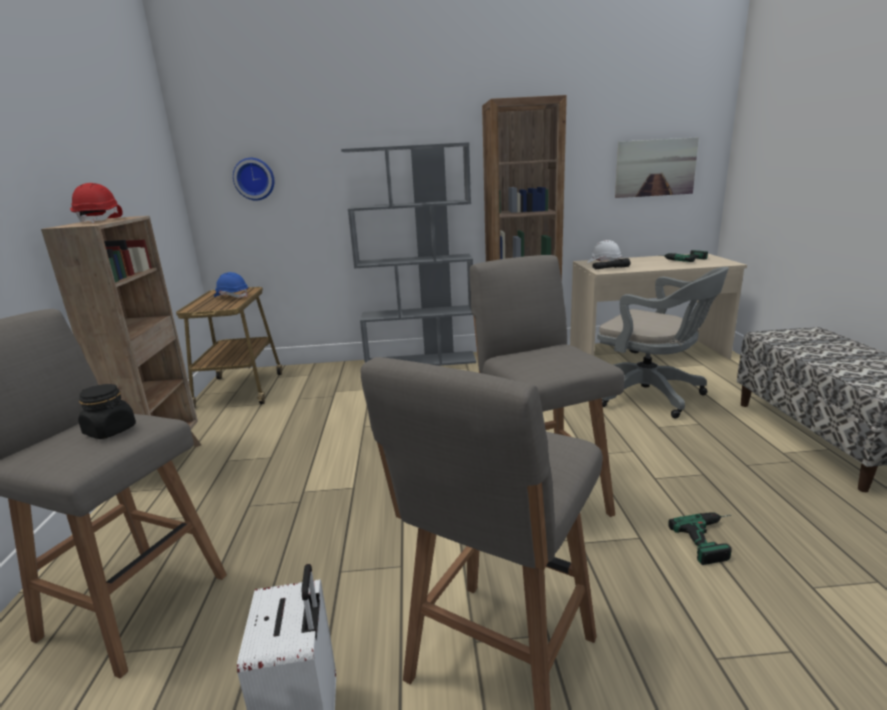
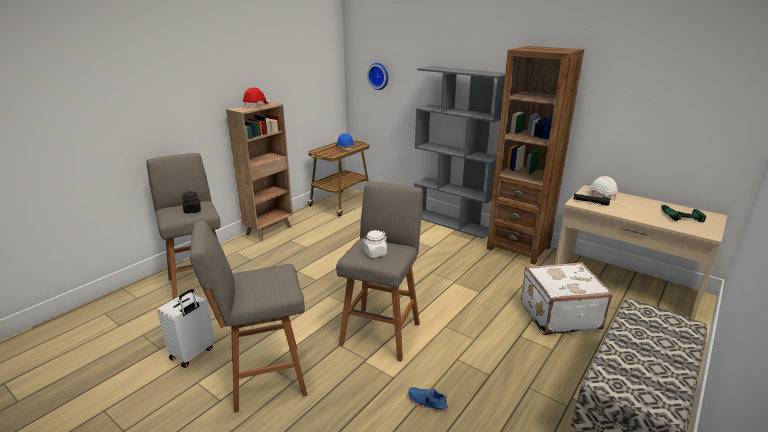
camera: 40 degrees right, 5 degrees up
grey office chair [597,267,729,418] -> white suitcase [521,262,613,335]
picture [615,137,699,198] -> none
power drill [668,512,732,565] -> blue shoe [408,387,448,412]
none -> white jar [363,230,387,258]

